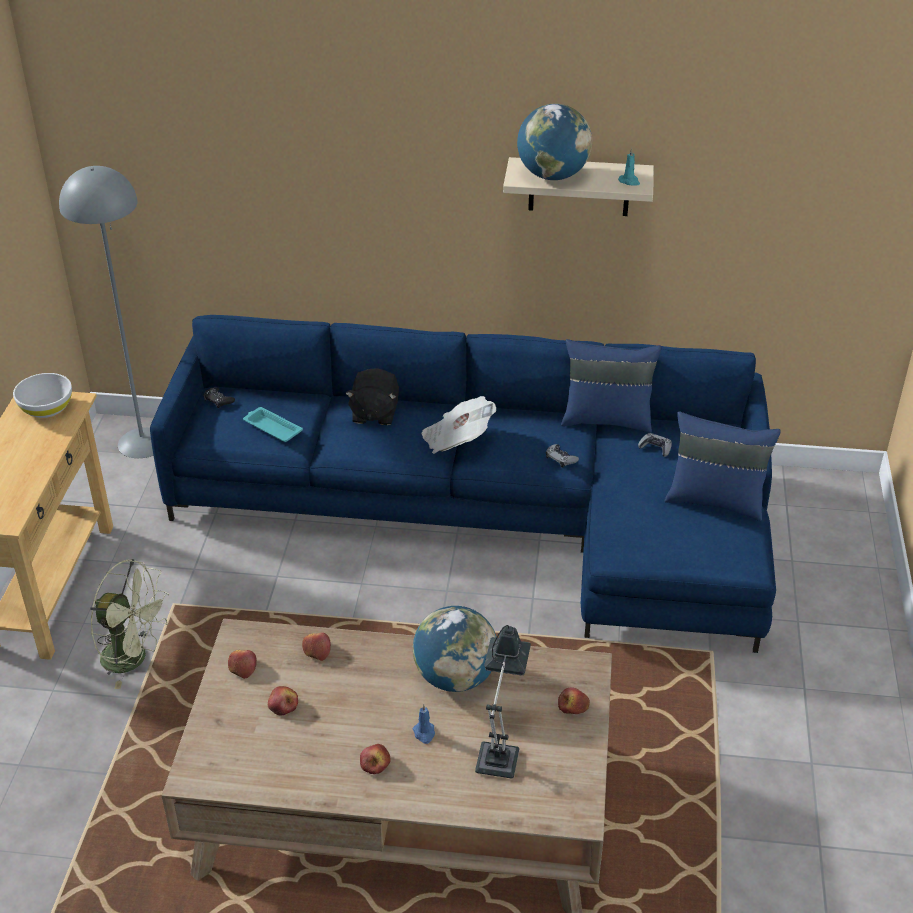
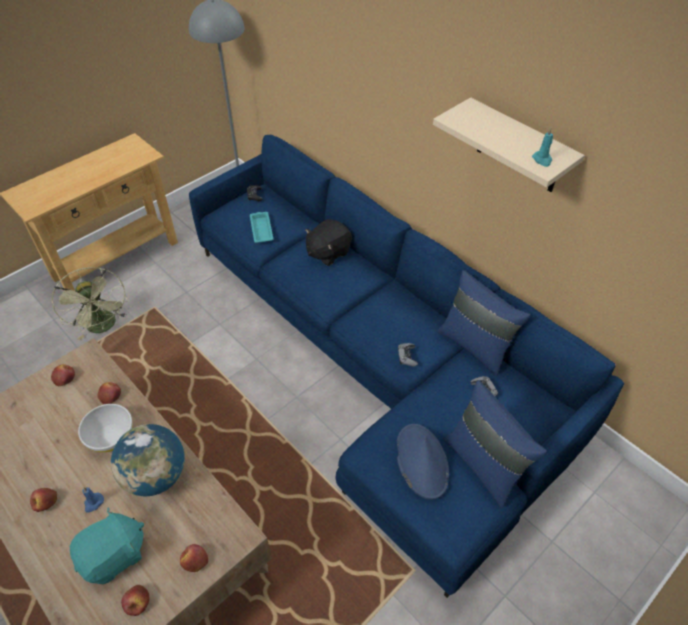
camera: 40 degrees right, 10 degrees up
white bowl [13,373,72,418] -> white bowl moved to [78,404,133,452]
apple [268,686,298,715] -> apple moved to [121,585,150,616]
newspaper [421,396,496,454] -> none
table lamp [475,625,531,779] -> turquoise plush toy [70,507,144,584]
globe [517,104,592,180] -> none
none -> blue hat [397,424,449,500]

